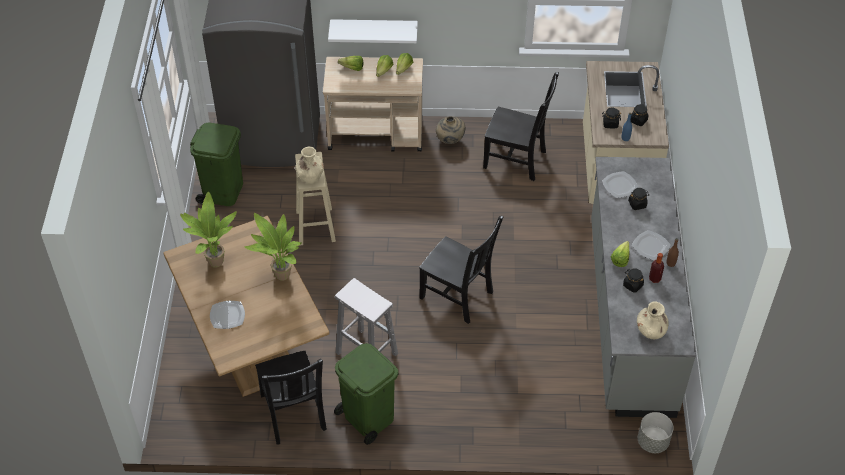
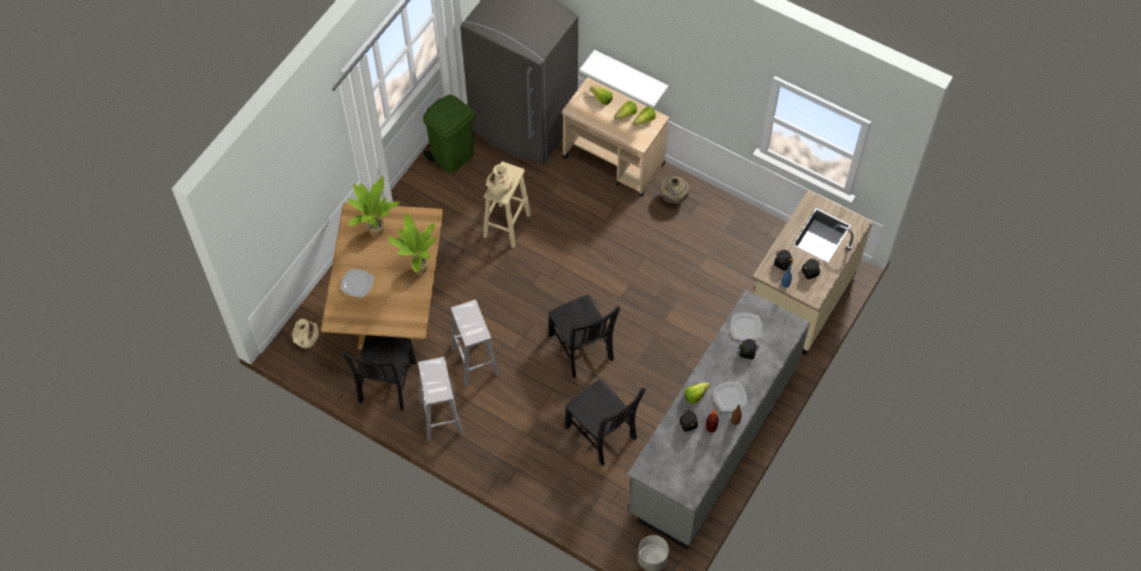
camera: 30 degrees right, 10 degrees up
green trash can [334,343,398,445] -> white stool [418,357,464,441]
black chair [483,72,559,181] -> black chair moved to [565,378,646,466]
beige vase [637,301,669,339] -> beige vase moved to [292,319,319,348]

